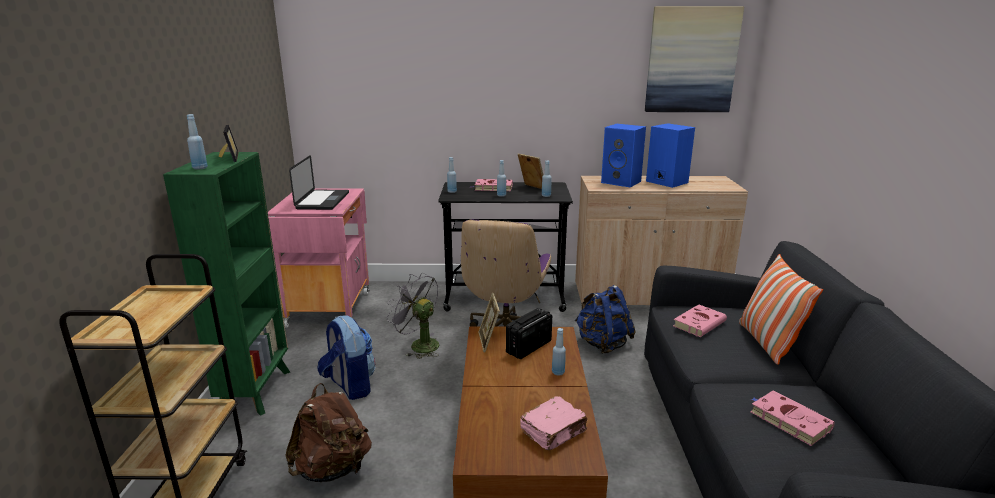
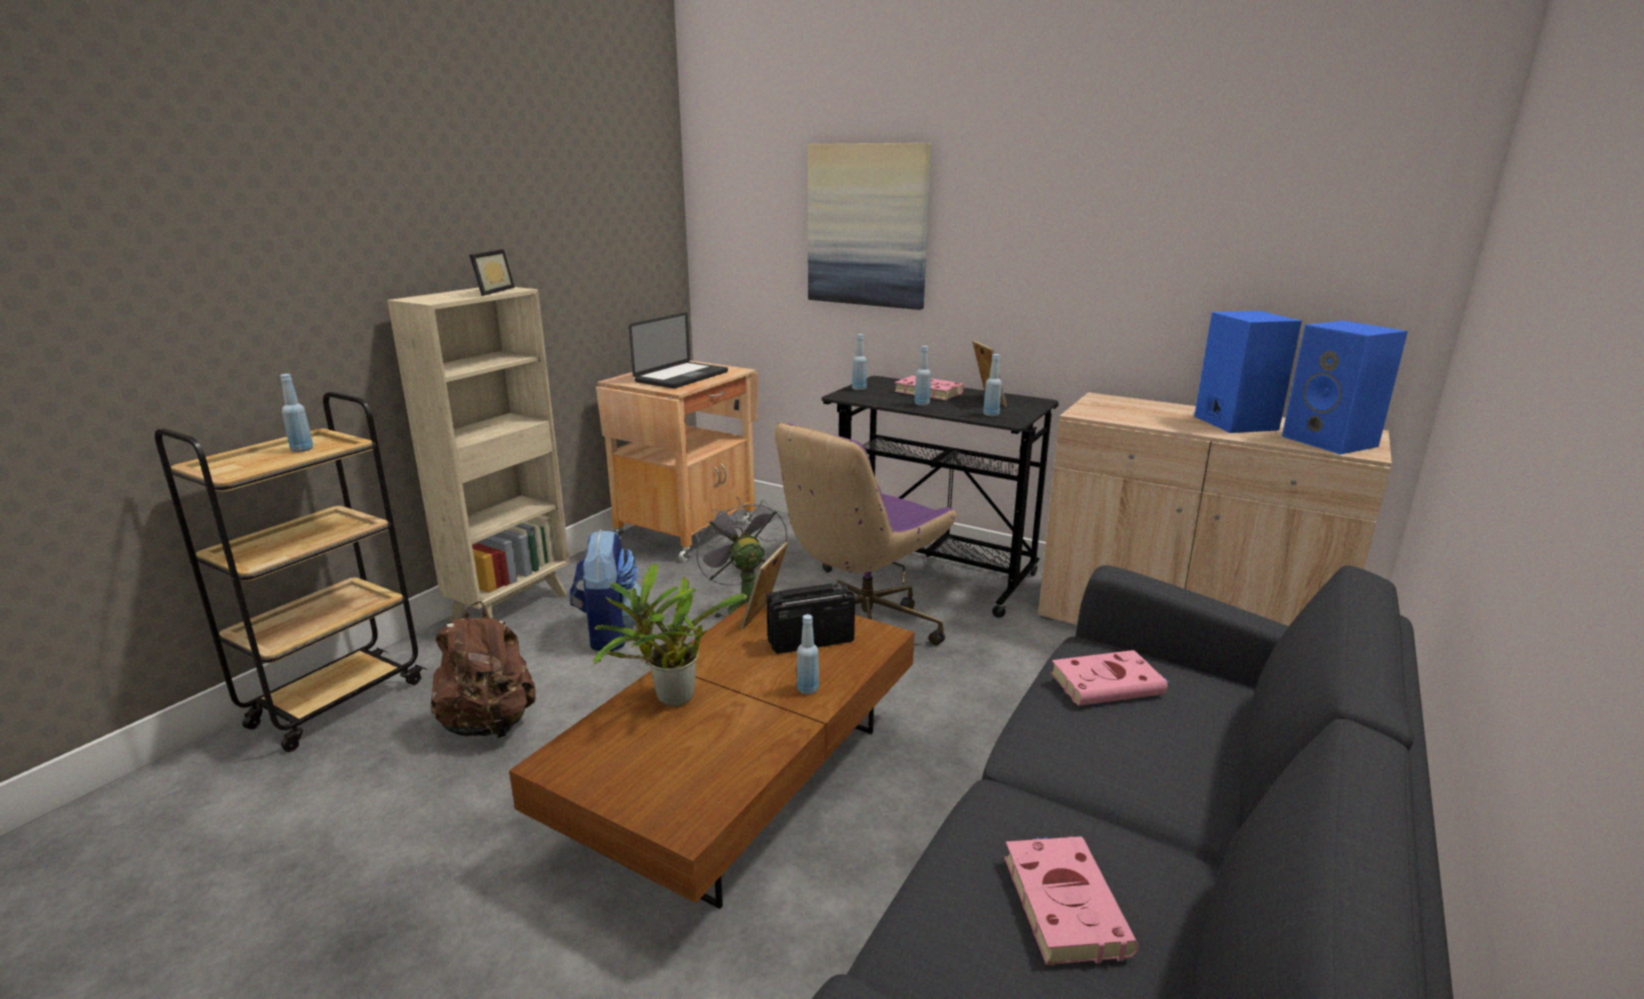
camera: 30 degrees right, 0 degrees up
green bookcase [163,152,290,416] -> beige bookcase [387,287,570,621]
blue bottle [187,114,208,170] -> blue bottle moved to [280,374,313,452]
pink cart [268,189,369,328] -> brown cart [596,360,758,561]
pink book [520,396,588,450] -> none
blue backpack [575,285,636,354] -> none
blue speaker [601,124,646,188] -> blue speaker moved to [1282,321,1408,454]
picture [645,6,744,112] -> picture moved to [808,143,931,310]
pillow [739,254,823,365] -> none
none -> potted plant [593,562,747,706]

